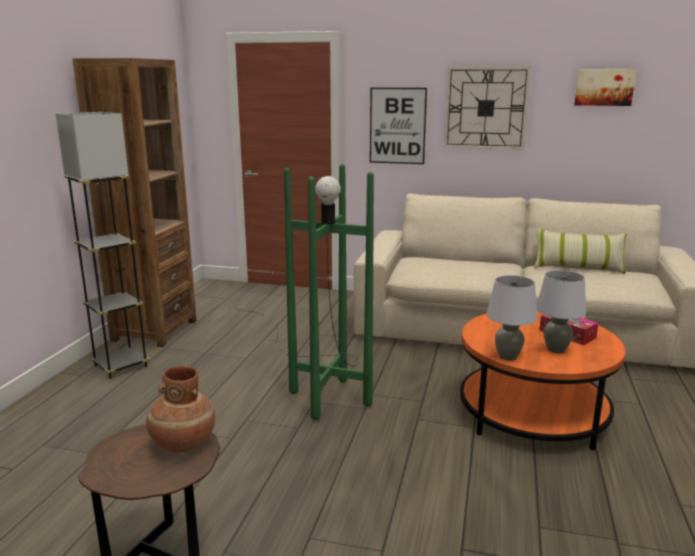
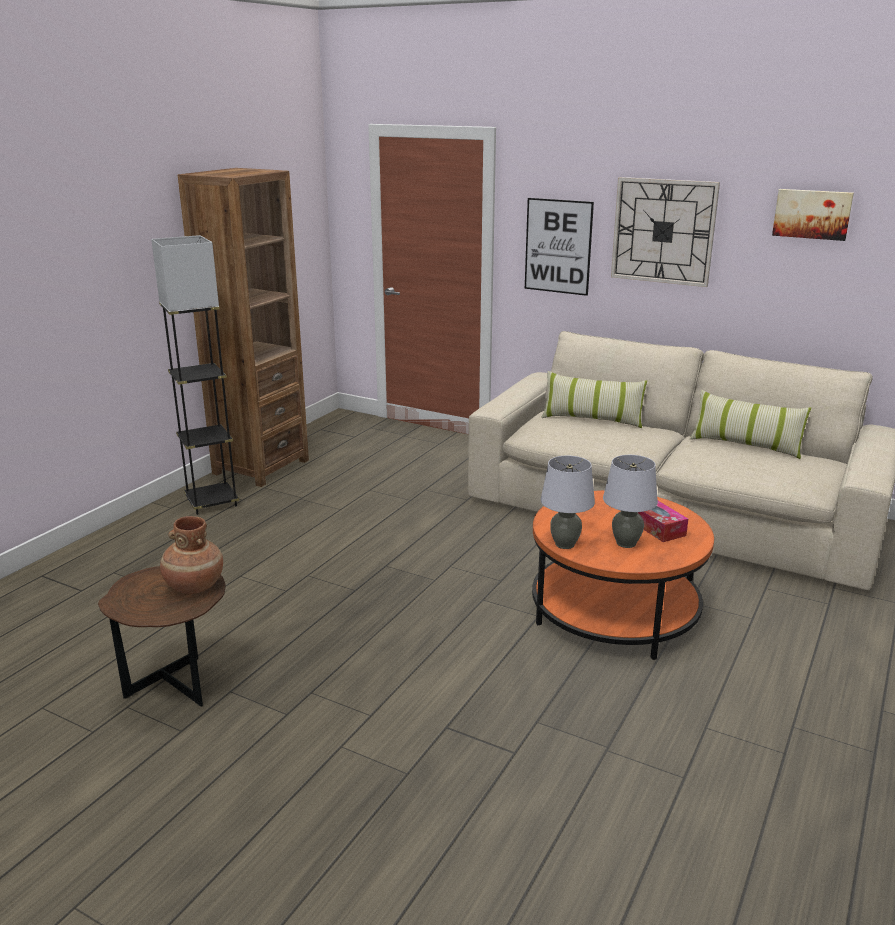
camera: 15 degrees right, 5 degrees up
green floor lamp [232,164,374,420] -> none
none -> pillow [541,371,647,428]

